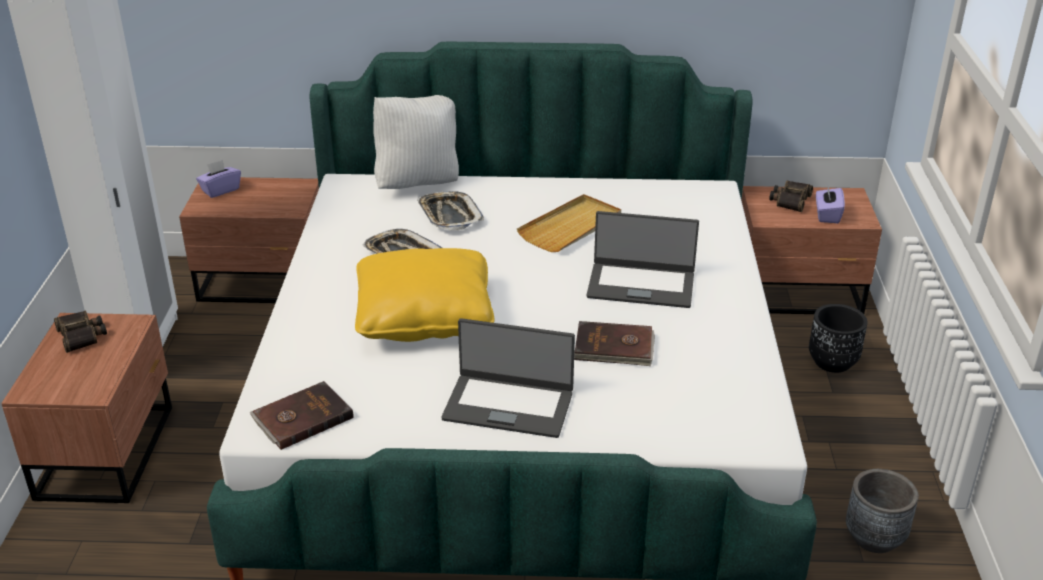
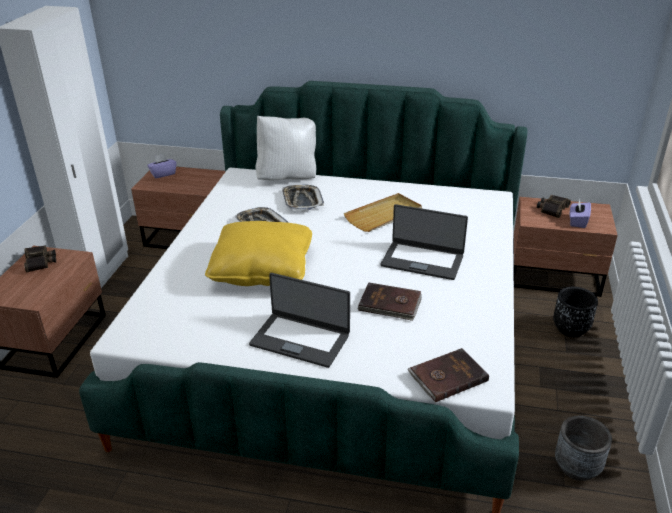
camera: 10 degrees right, 0 degrees up
brown book [250,381,354,450] -> brown book moved to [407,348,489,402]

